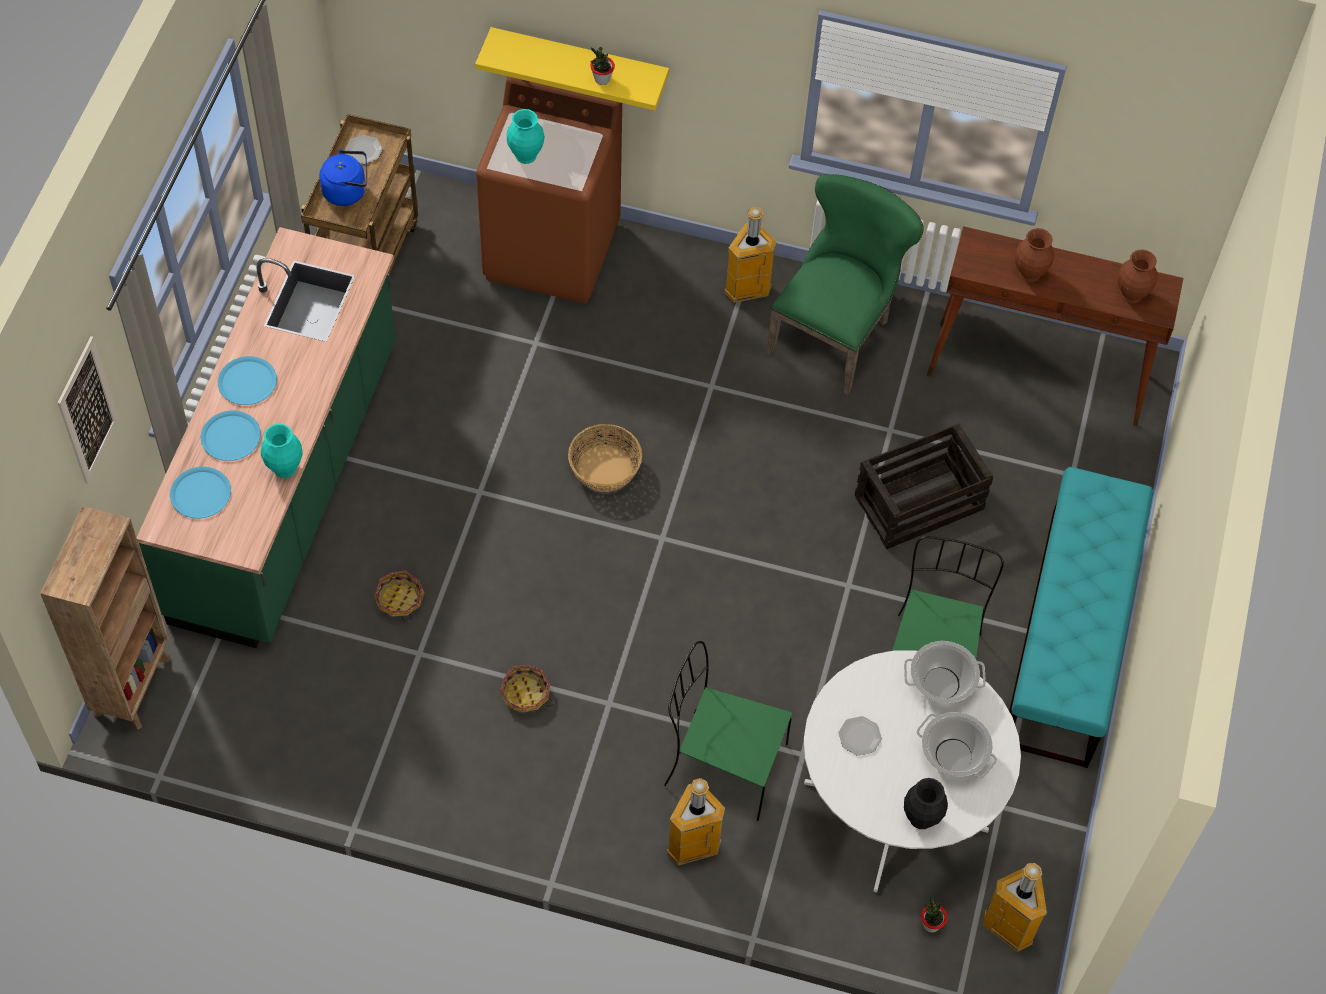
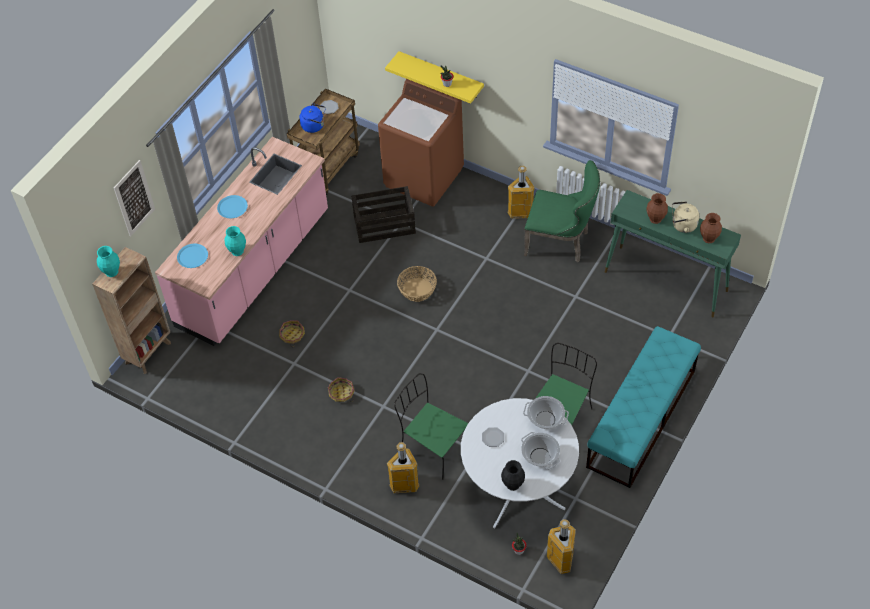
camera: 20 degrees right, 5 degrees down
green counter [137,227,396,648] -> pink counter [155,137,328,346]
blue plate [201,411,261,461] -> none
turquoise vase [507,109,545,164] -> turquoise vase moved to [97,246,120,277]
green chair [766,174,924,395] -> green chair turned 60 degrees clockwise [524,160,600,262]
crate [855,423,993,549] -> crate moved to [351,186,416,243]
brown console table [927,226,1183,426] -> green console table [605,190,741,318]
none -> beige kettle [672,201,699,233]

